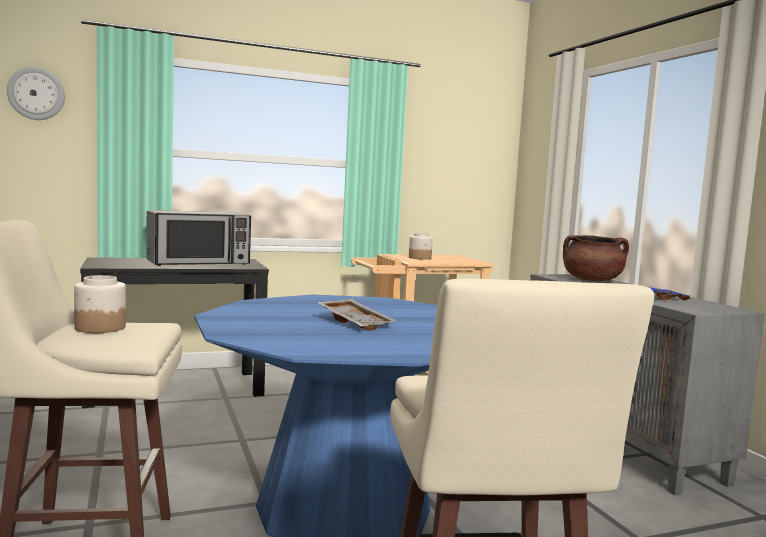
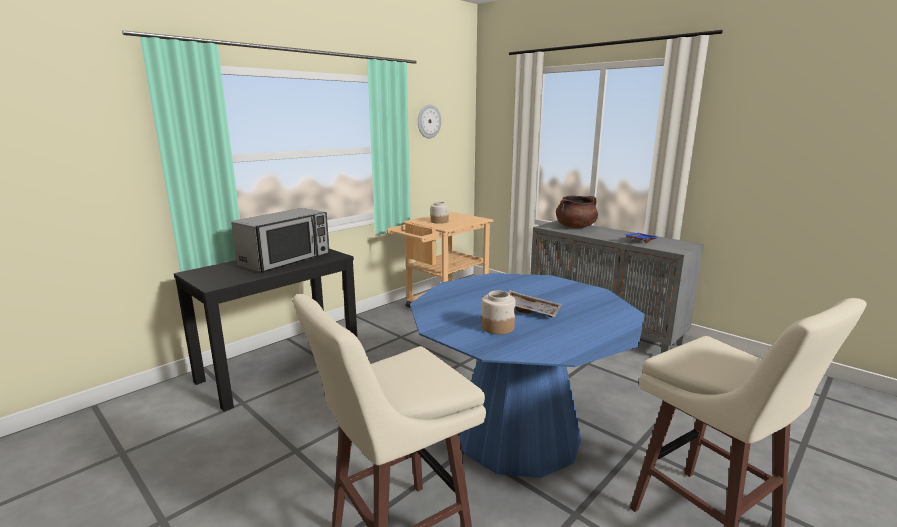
camera: 25 degrees left, 10 degrees up
wall clock [7,67,65,120] -> wall clock moved to [418,104,441,138]
jar [74,275,126,333] -> jar moved to [481,291,516,335]

